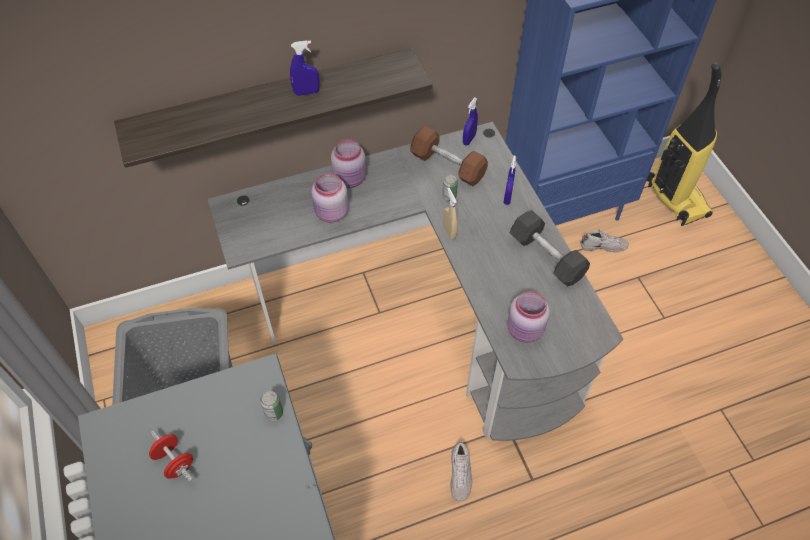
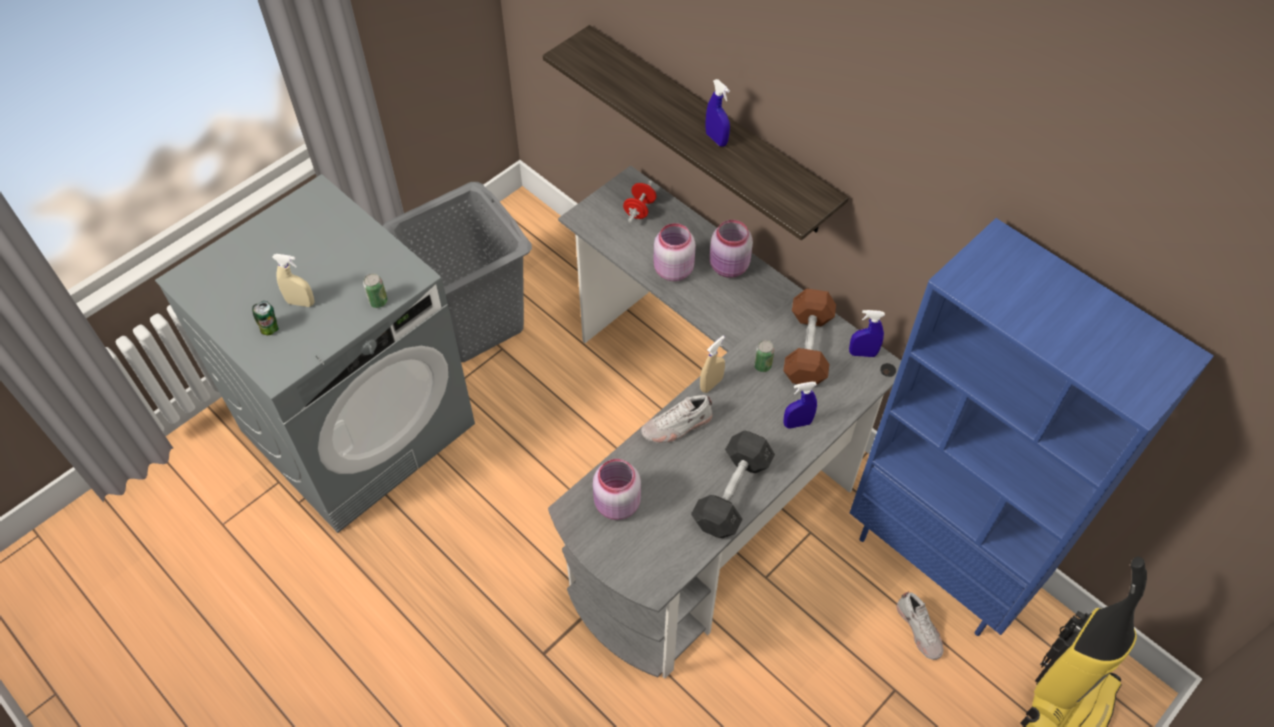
camera: 65 degrees right, 0 degrees up
red dumbbell [149,431,193,482] -> red dumbbell moved to [623,180,656,222]
white shoe [450,442,472,502] -> white shoe moved to [641,395,712,443]
none -> can [252,301,279,335]
none -> beige spray bottle [272,254,315,307]

